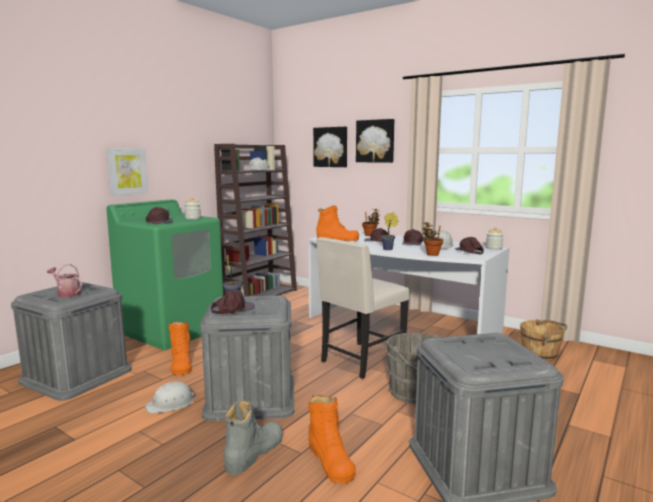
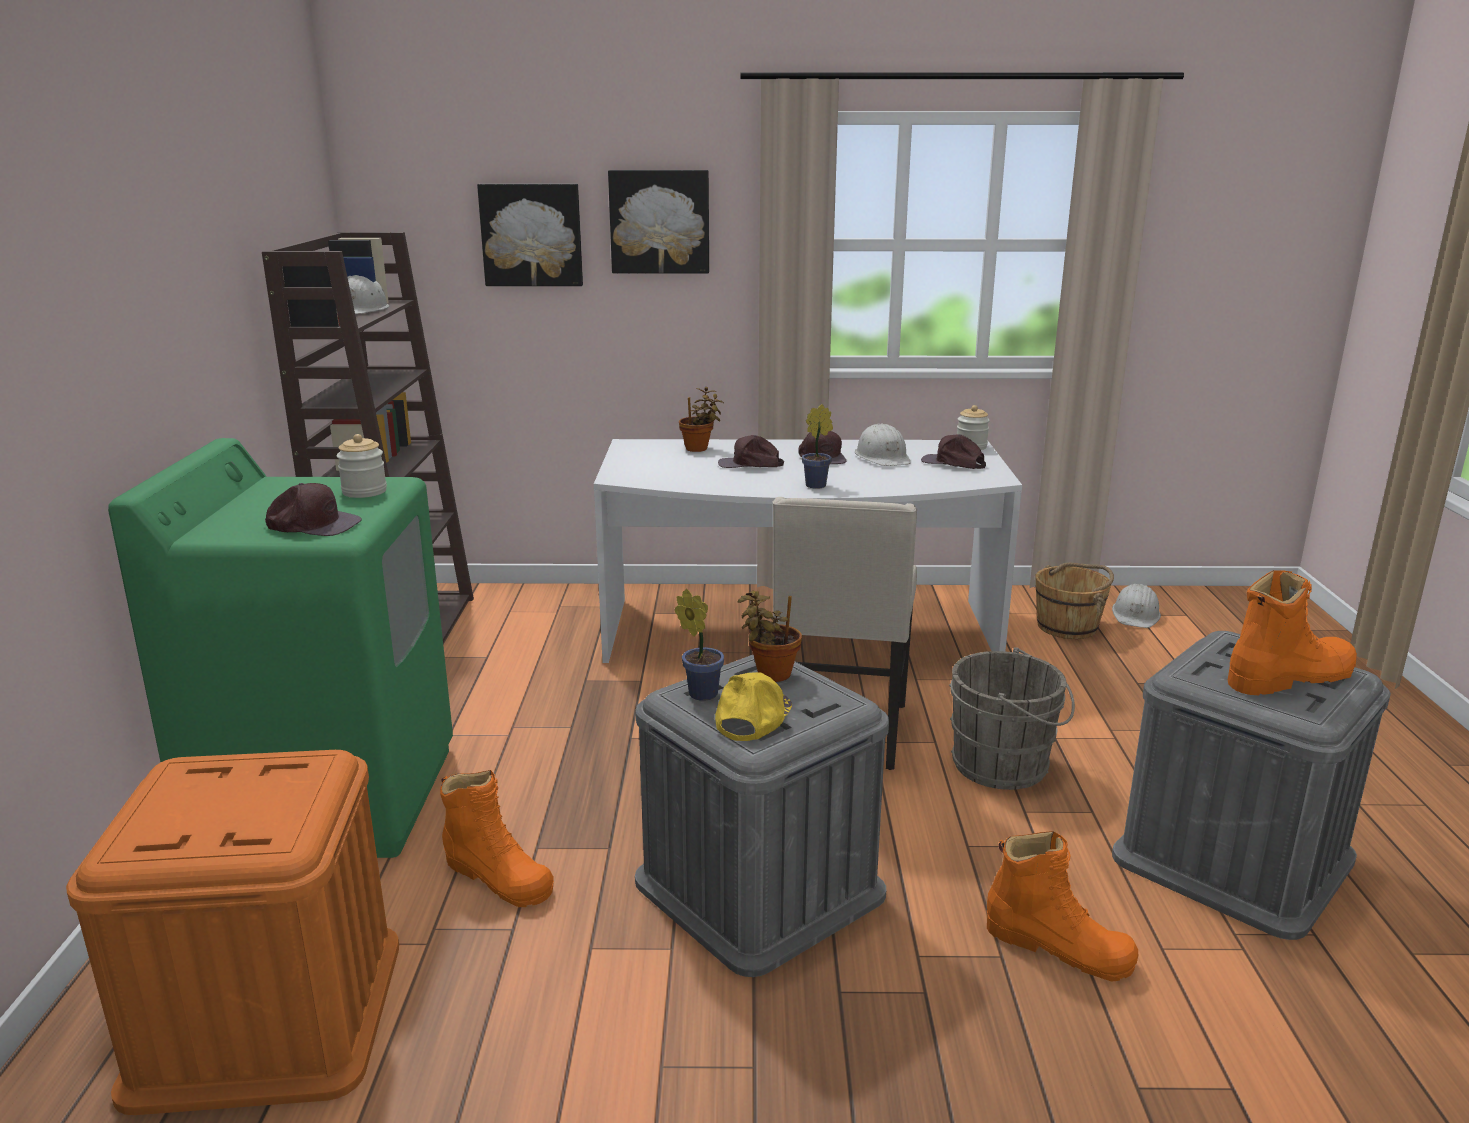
camera: 35 degrees left, 10 degrees up
grey storage box [11,282,132,401] -> orange storage box [66,750,399,1115]
watering can [47,264,82,297] -> none
picture [106,148,148,196] -> none
white hard hat [145,381,195,414] -> white hard hat moved to [1112,584,1161,628]
brown cap [211,290,255,314] -> yellow cap [715,672,792,741]
grey boot [224,400,283,475] -> none
orange boot [316,205,359,241] -> orange boot moved to [1228,570,1357,695]
potted plant [423,222,443,256] -> potted plant moved to [738,591,802,682]

